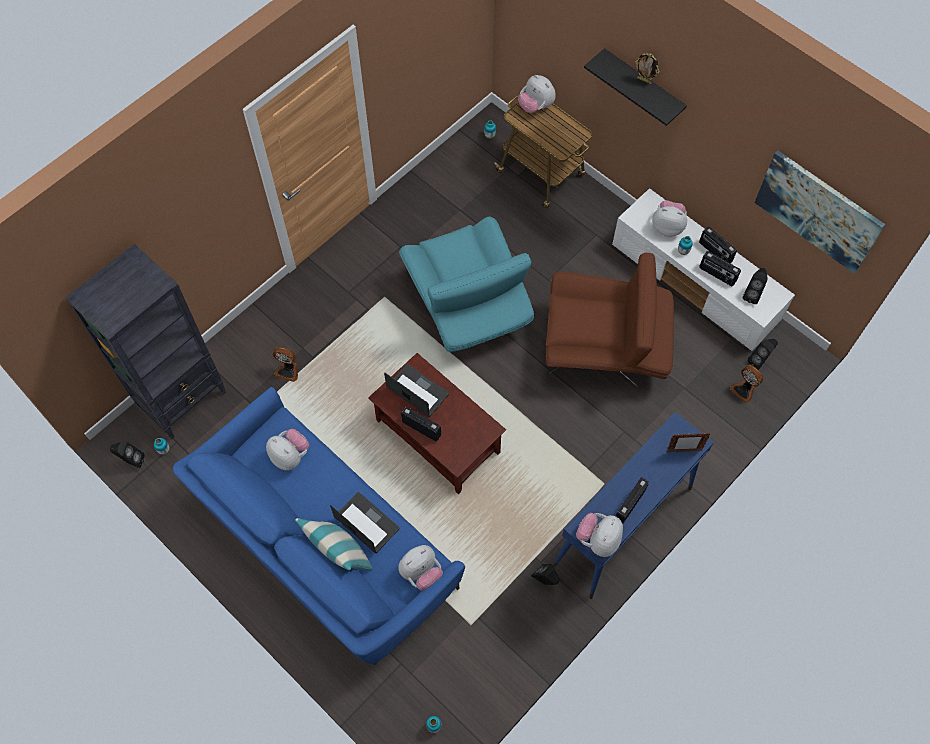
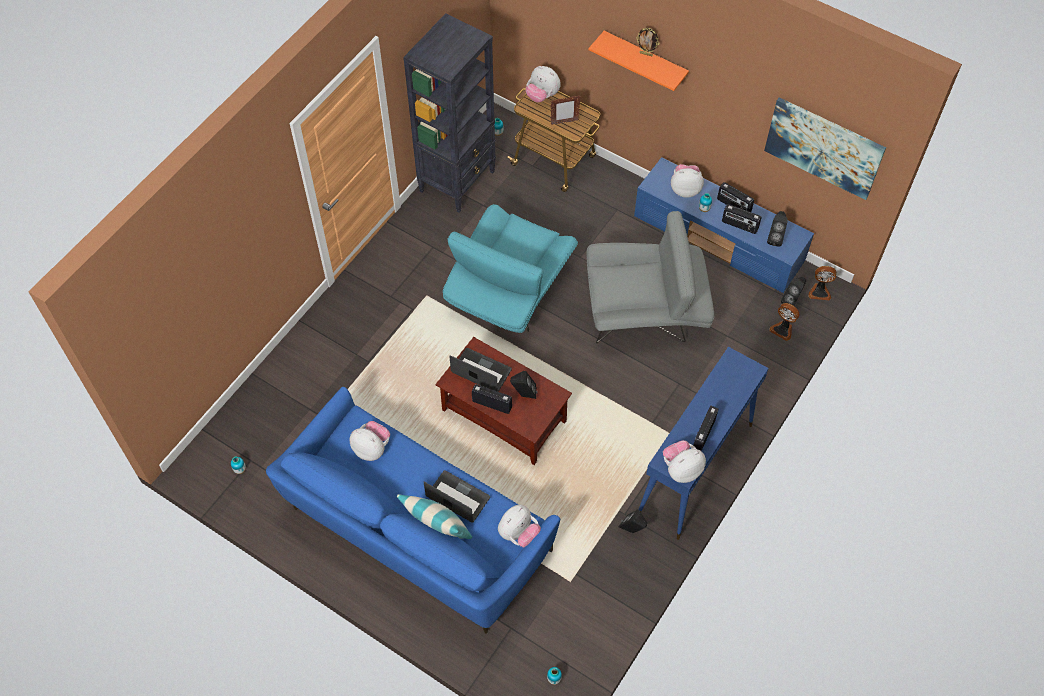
camera: 10 degrees left, 5 degrees down
black bookcase [65,244,226,439] -> black bookcase moved to [403,13,496,213]
black speaker [110,441,144,468] -> black speaker moved to [510,371,537,399]
fan [273,347,298,382] -> fan moved to [808,266,836,300]
turquoise armchair [399,217,534,352] -> turquoise armchair turned 60 degrees clockwise [443,204,578,333]
brown armchair [545,252,674,388] -> grey armchair [586,211,714,343]
plush toy [576,513,623,557] -> plush toy turned 45 degrees clockwise [663,440,706,483]
black shelf [584,48,687,126] -> orange shelf [588,31,689,91]
white tv stand [612,188,795,351] -> blue tv stand [634,157,814,293]
picture frame [666,432,711,453] -> picture frame moved to [551,95,580,125]

